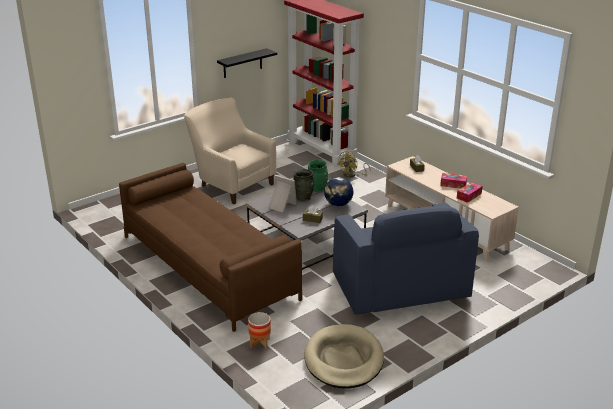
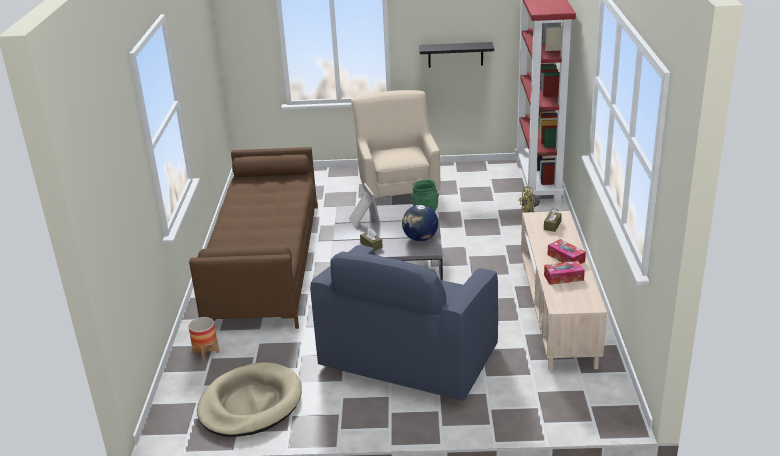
camera: 40 degrees right, 0 degrees up
grey vase [293,169,314,201] -> none

